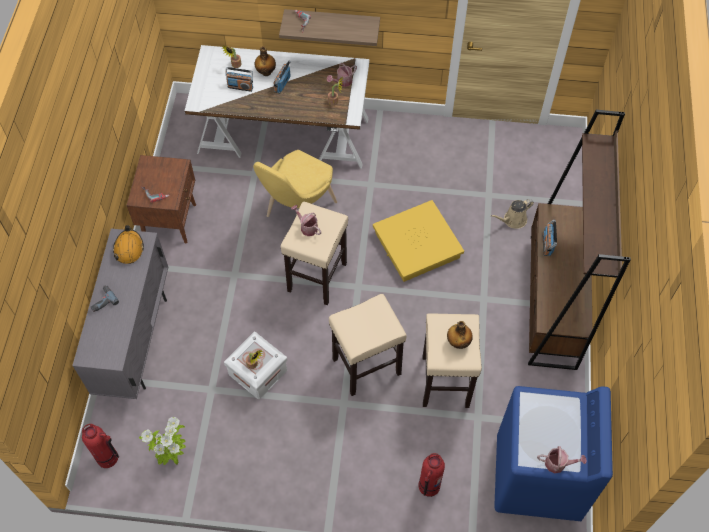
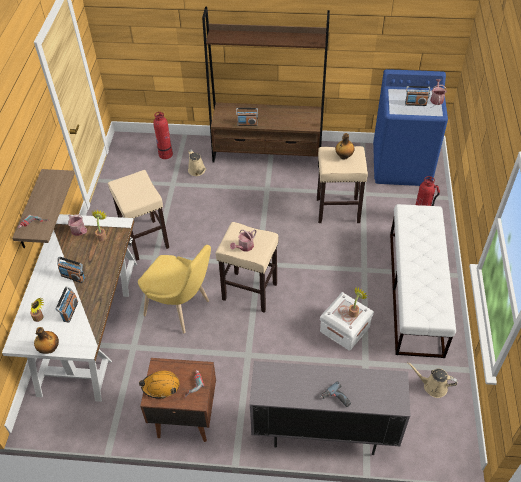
camera: 90 degrees left, 10 degrees down
fire extinguisher [82,424,119,468] -> fire extinguisher moved to [153,112,173,159]
orange hard hat [113,225,144,264] -> orange hard hat moved to [139,371,180,399]
potted plant [139,417,186,465] -> beige watering can [407,362,458,398]
bottle [255,46,276,76] -> bottle moved to [34,327,59,354]
beige stool [329,294,407,396] -> beige stool moved to [108,170,169,261]
yellow storage box [373,200,464,282] -> none
none -> white bench [390,204,456,358]
none -> radio [405,86,430,106]

